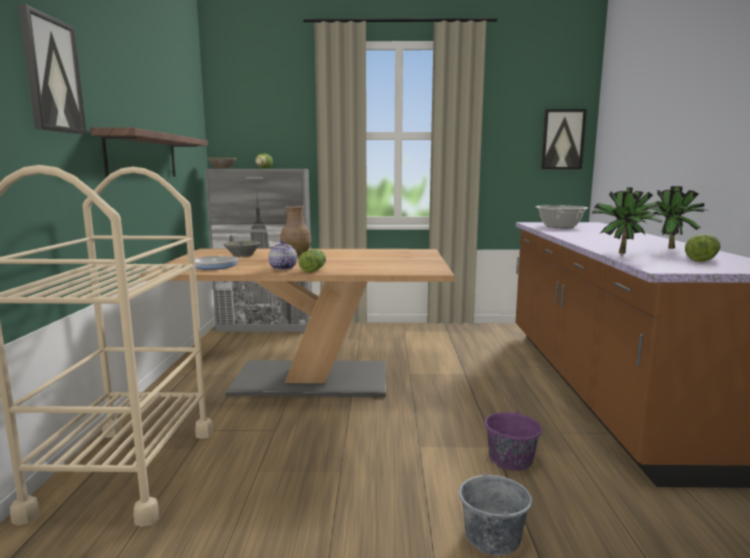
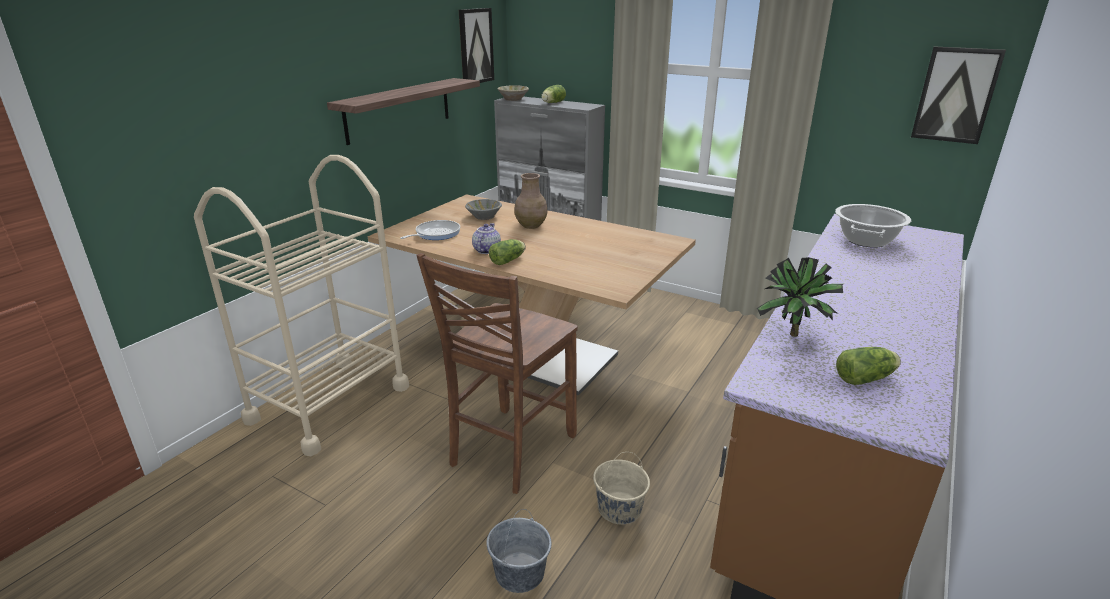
camera: 30 degrees right, 15 degrees up
picture [19,5,86,134] -> picture moved to [459,8,494,83]
purple bucket [485,397,542,471] -> beige bucket [593,452,650,525]
potted plant [643,186,709,249] -> none
none -> brown chair [416,253,578,494]

